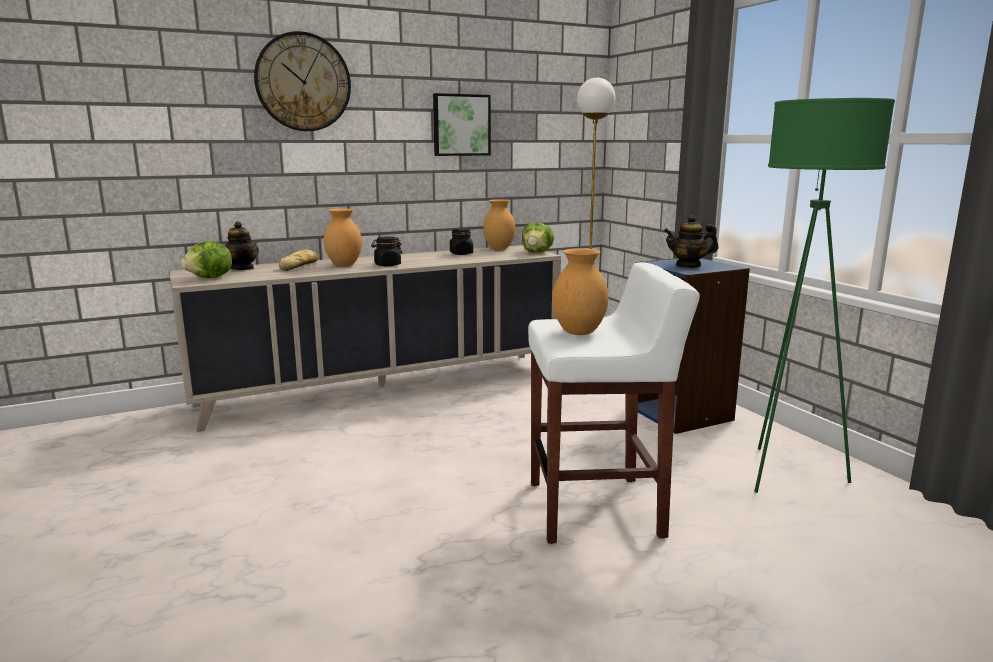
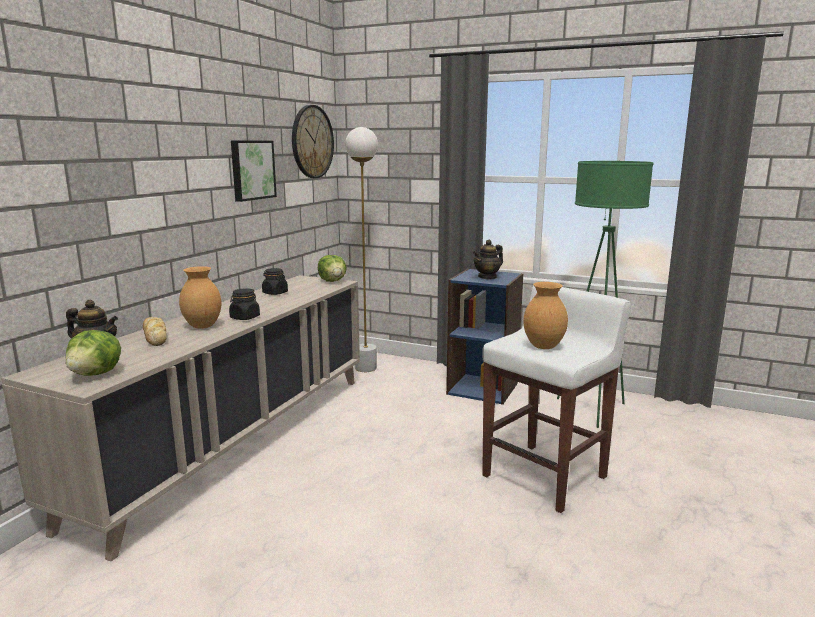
camera: 40 degrees left, 0 degrees up
wall clock [254,31,351,131] -> wall clock moved to [292,105,334,178]
brown vase [483,199,516,250] -> none

